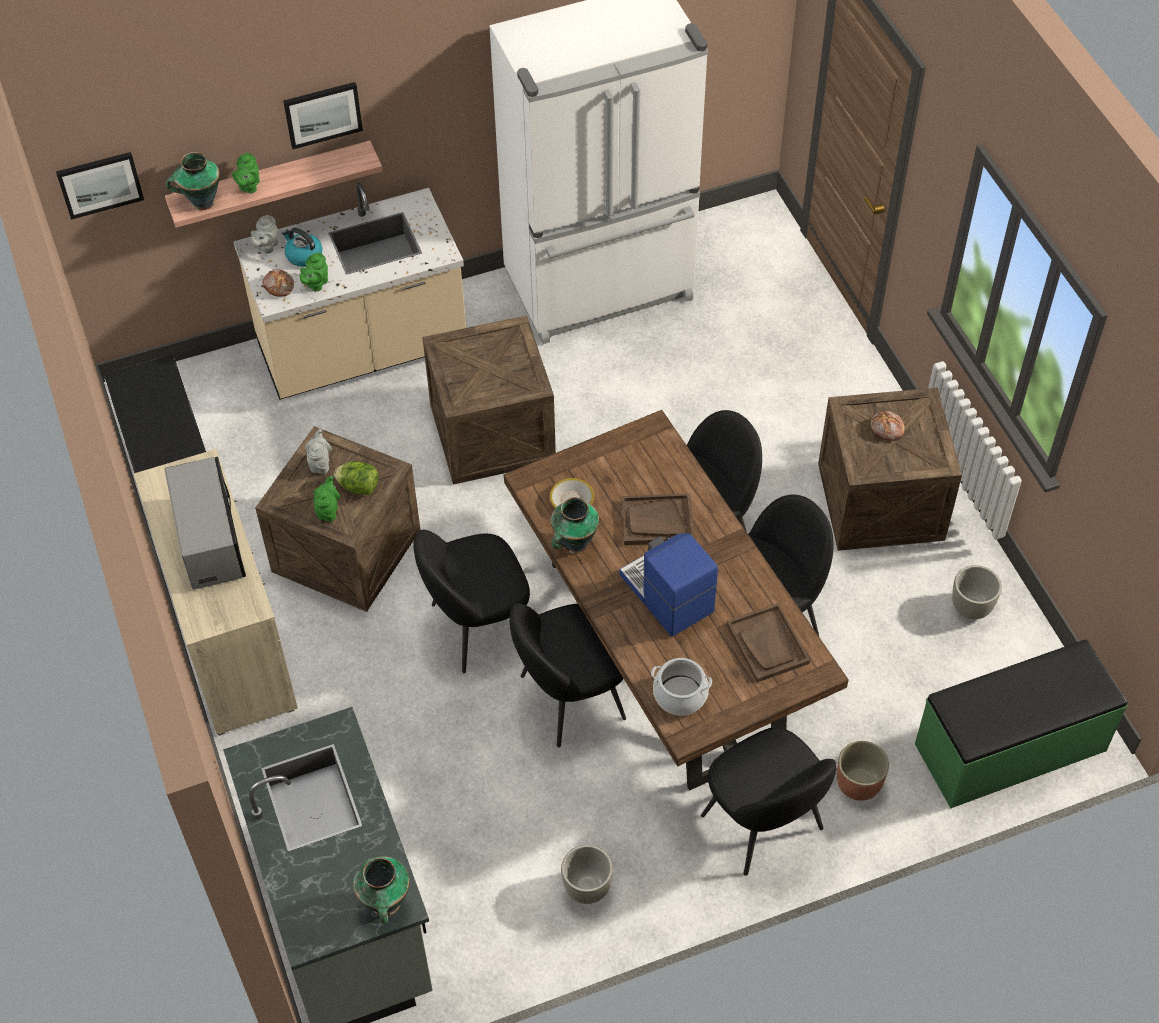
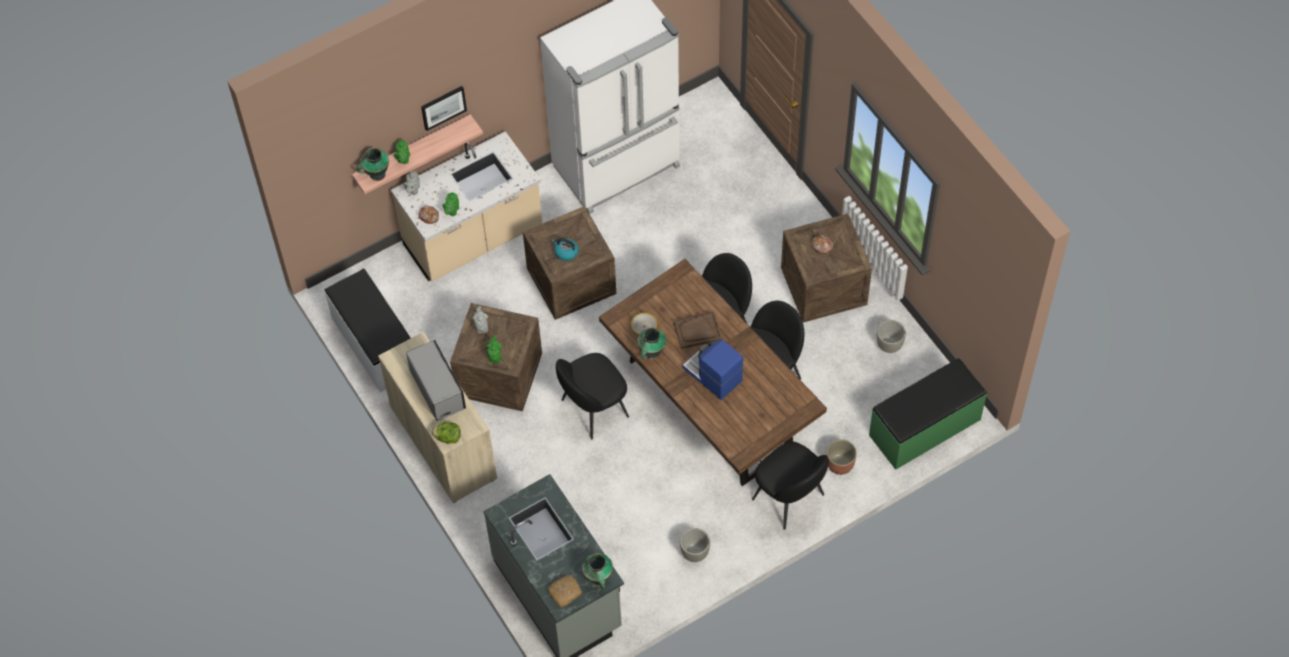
camera: 10 degrees left, 5 degrees up
picture [56,152,144,220] -> none
kettle [282,228,322,267] -> kettle moved to [552,238,579,261]
lettuce [334,461,378,495] -> lettuce moved to [432,422,461,444]
black chair [509,603,626,747] -> none
cooking pot [651,658,712,716] -> none
brown tray [726,603,810,682] -> none
none -> bread [548,575,582,607]

